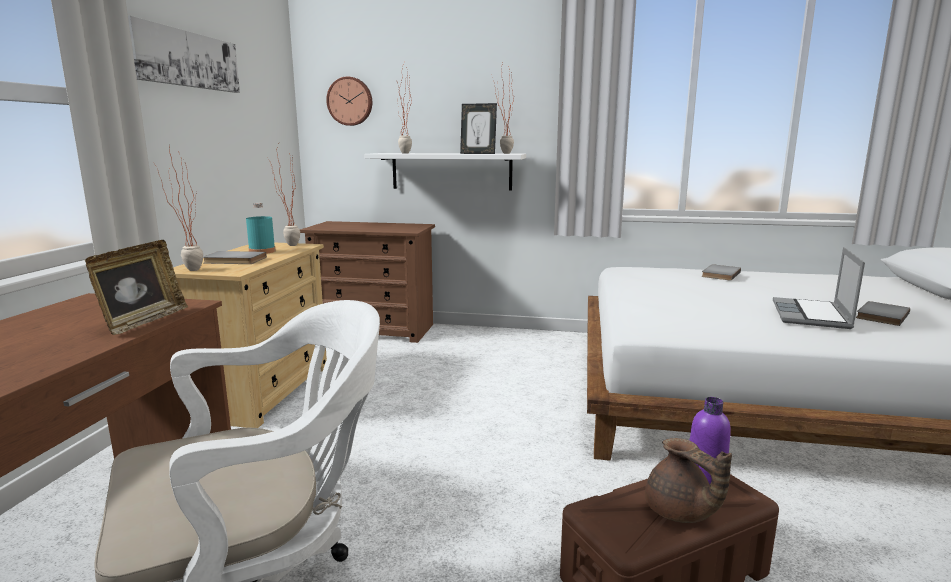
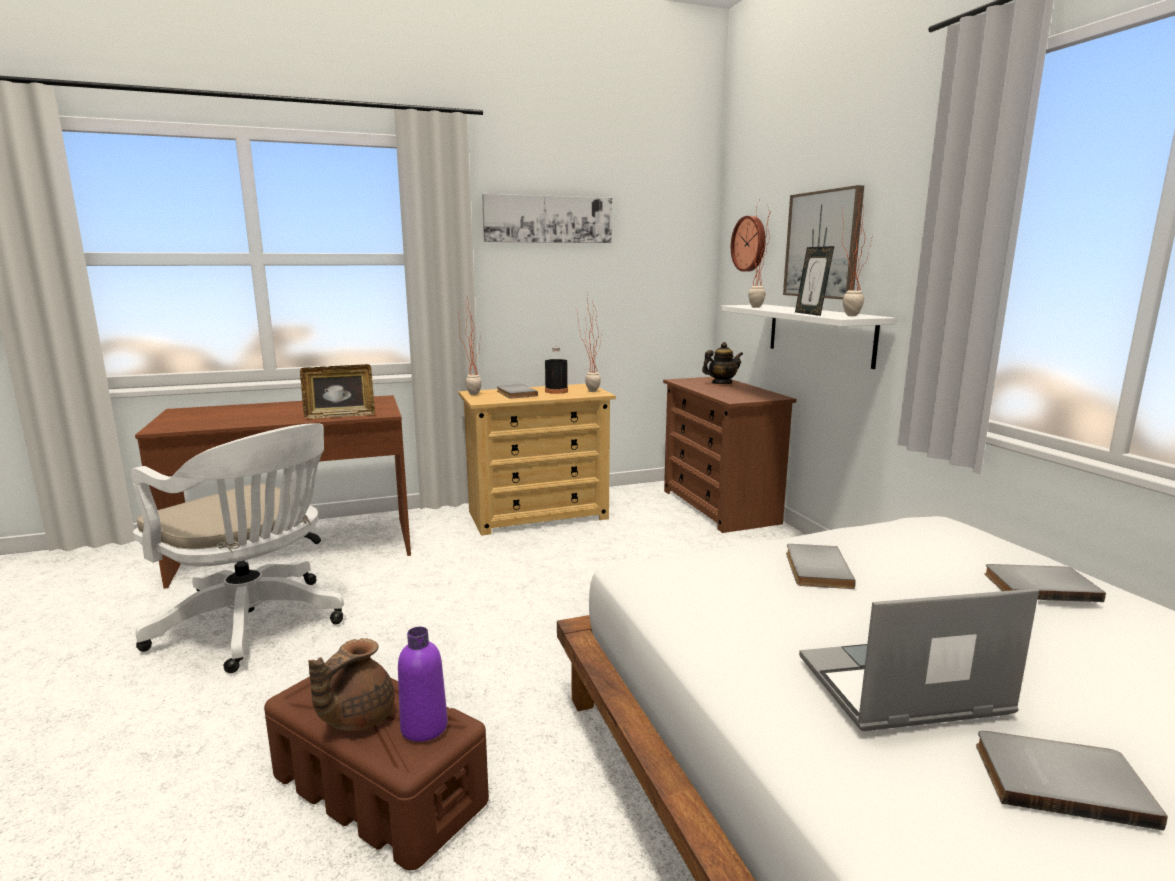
camera: 60 degrees right, 0 degrees up
turquoise bottle [246,203,276,254] -> black bottle [545,347,568,394]
none -> teapot [702,342,743,384]
none -> picture [783,185,864,299]
none -> grey book [786,544,856,589]

